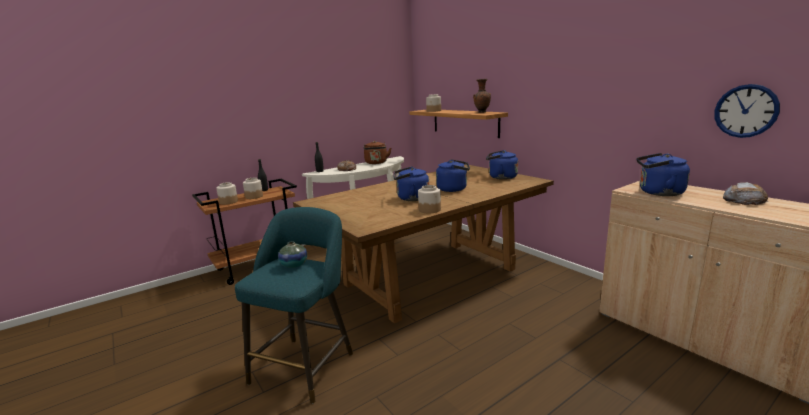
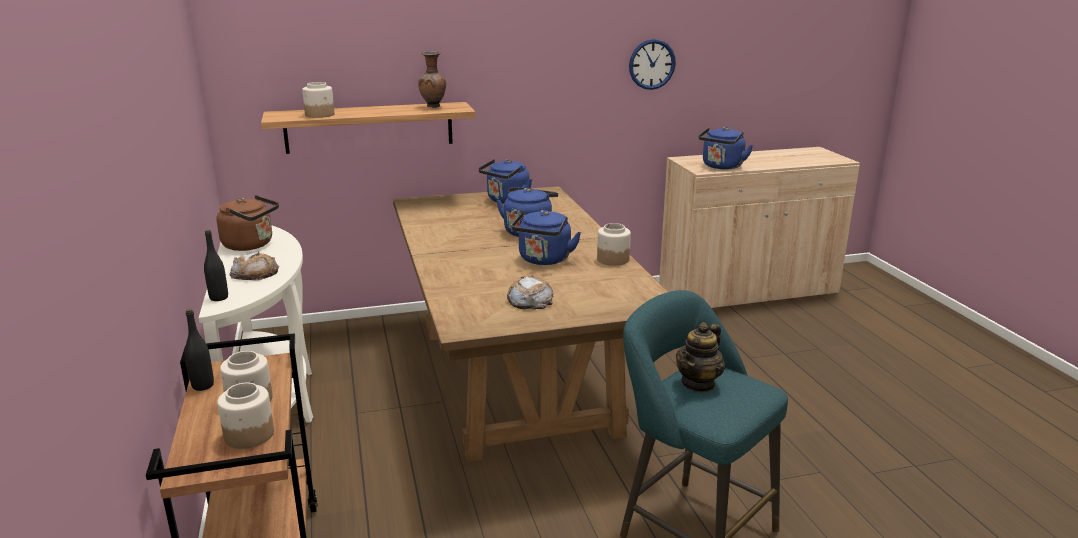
camera: 70 degrees left, 5 degrees up
vase [278,241,307,268] -> teapot [676,322,725,393]
wall clock [714,84,780,138] -> wall clock moved to [629,39,676,90]
bread [723,182,768,205] -> bread moved to [507,275,554,310]

